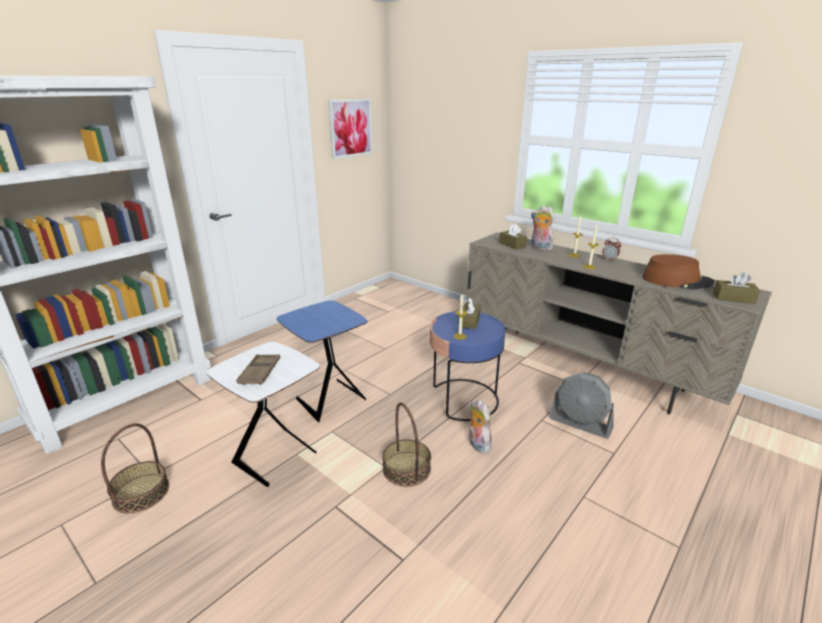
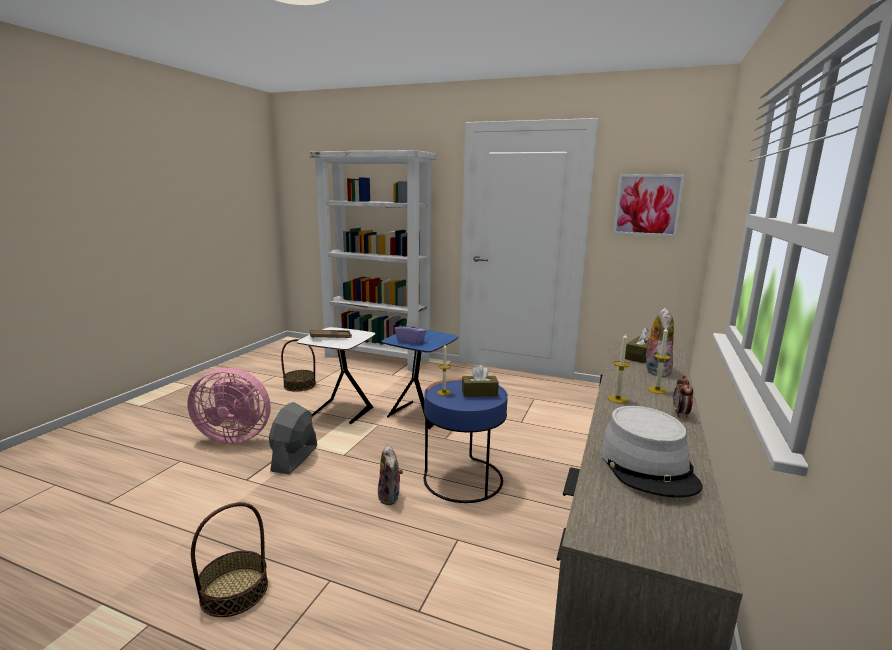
camera: 70 degrees right, 10 degrees down
basket [382,402,431,487] -> basket moved to [191,502,268,617]
plush toy [469,400,492,453] -> plush toy turned 120 degrees clockwise [378,444,403,505]
grey fan [549,372,614,439] -> grey fan moved to [269,402,317,474]
brown hat [642,254,714,290] -> grey hat [600,406,703,498]
brown tissue box [713,272,760,304] -> none
none -> pink fan [187,368,271,444]
none -> purple tissue box [395,319,427,345]

